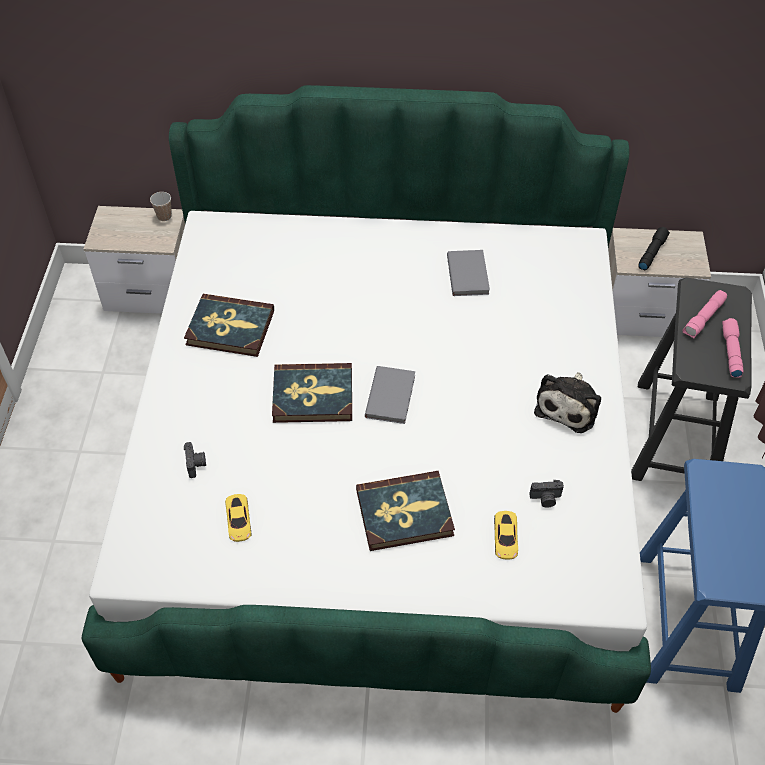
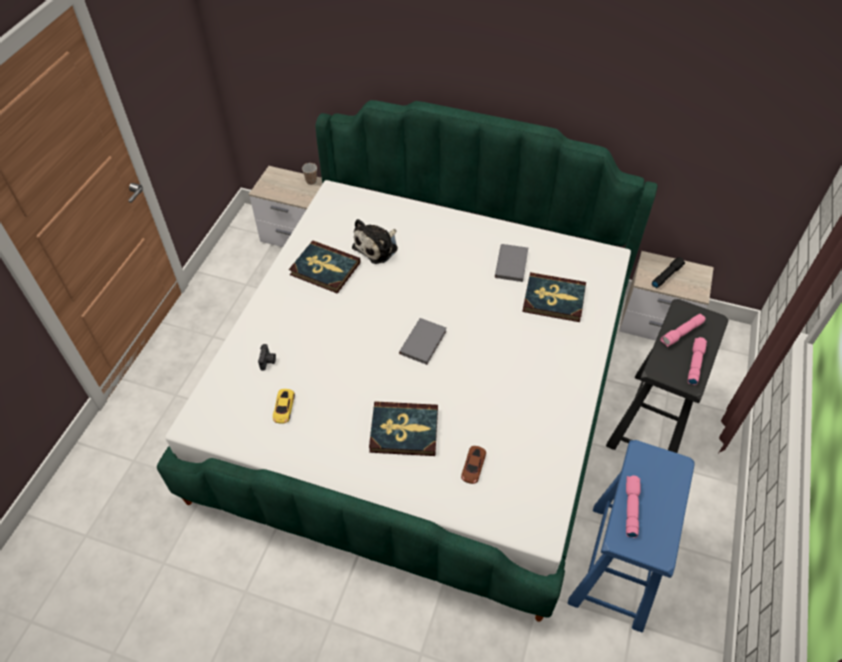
camera: 15 degrees right, 0 degrees up
book [272,363,352,423] -> book moved to [522,272,586,322]
yellow toy car [494,511,518,560] -> brown toy car [461,446,486,484]
camera [529,480,564,508] -> none
plush toy [534,372,601,433] -> plush toy moved to [352,219,398,264]
none -> pink flashlight [626,475,641,538]

